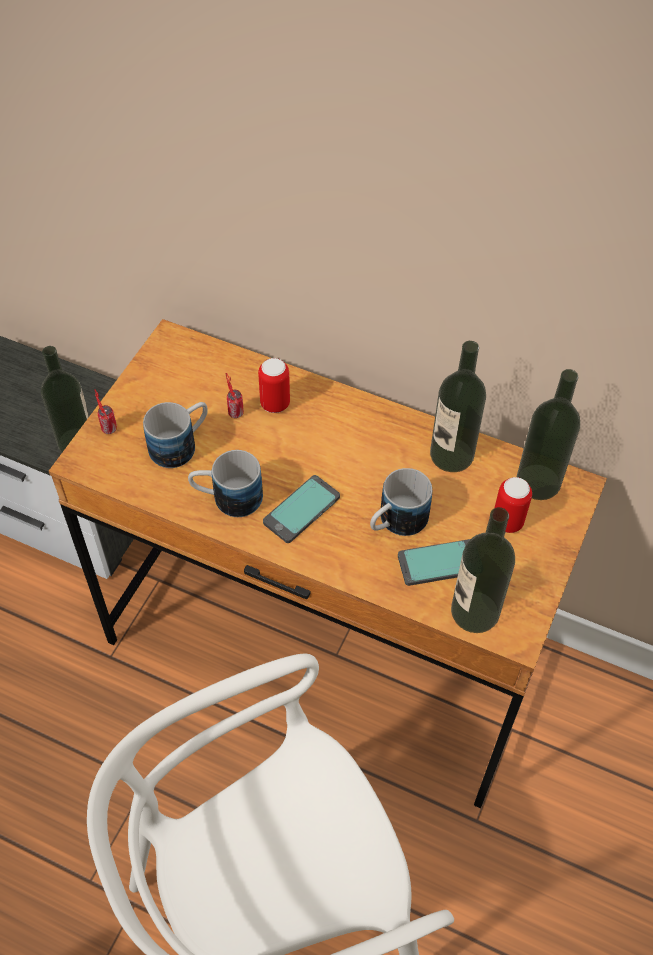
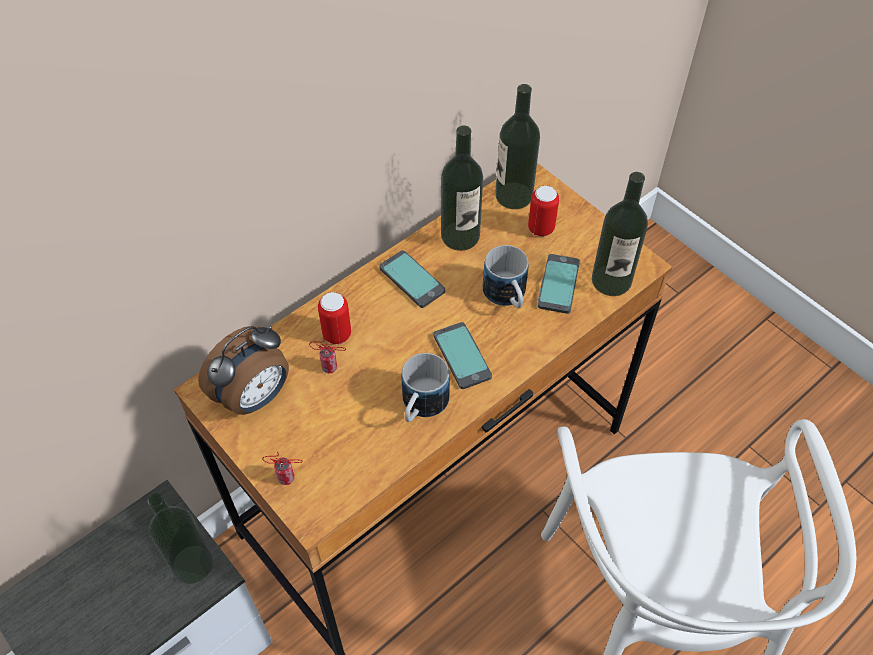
camera: 65 degrees left, 0 degrees up
mug [143,402,208,468] -> none
none -> alarm clock [198,326,289,415]
none -> phone [379,250,445,308]

